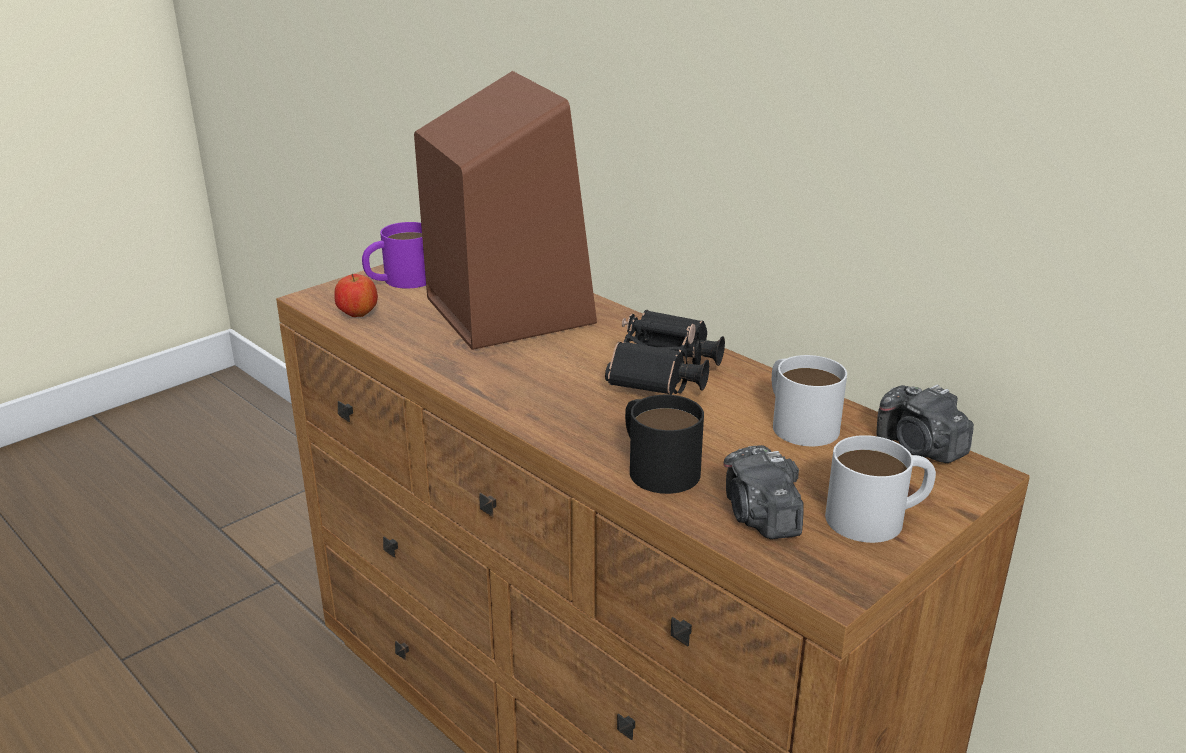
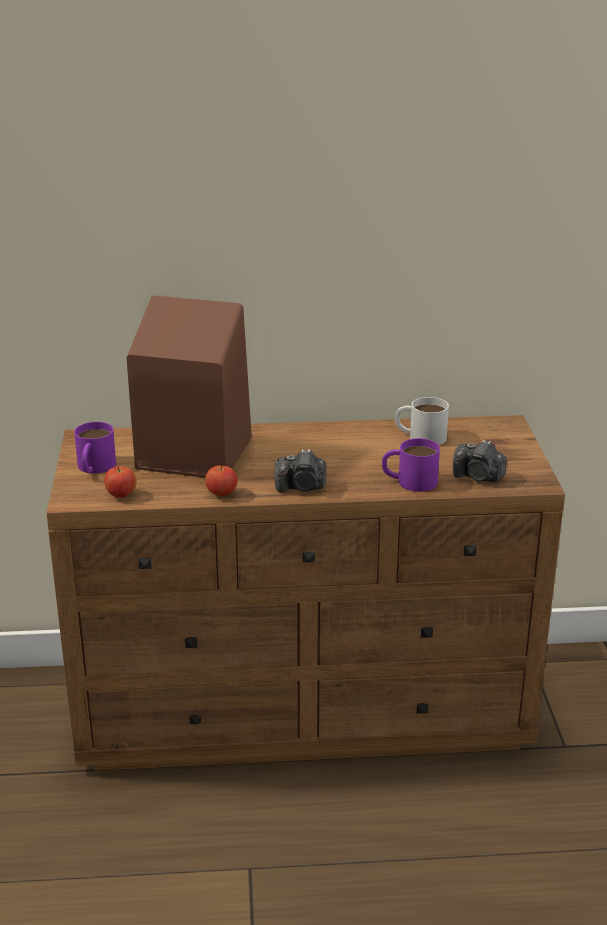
camera: 50 degrees left, 0 degrees up
black binoculars [605,310,725,395] -> none
black mug [625,395,704,494] -> purple mug [382,438,440,492]
white mug [825,435,936,543] -> none
camera [877,384,974,463] -> camera moved to [274,449,327,493]
none -> apple [205,465,237,497]

